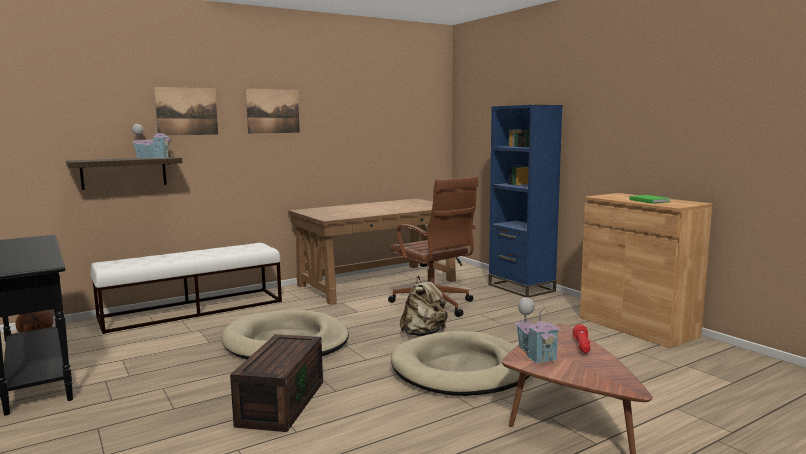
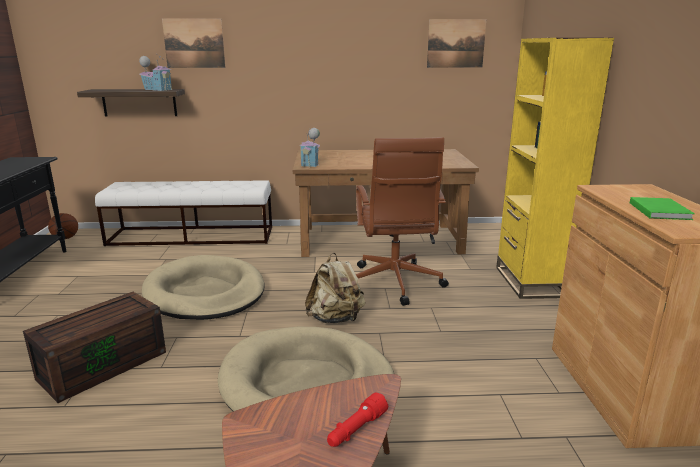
camera: 30 degrees right, 10 degrees up
picture [245,88,300,134] -> picture moved to [427,19,486,68]
blue bookcase [488,105,563,298] -> yellow bookcase [496,38,614,299]
toy house [515,297,561,364] -> toy house moved to [300,128,320,168]

